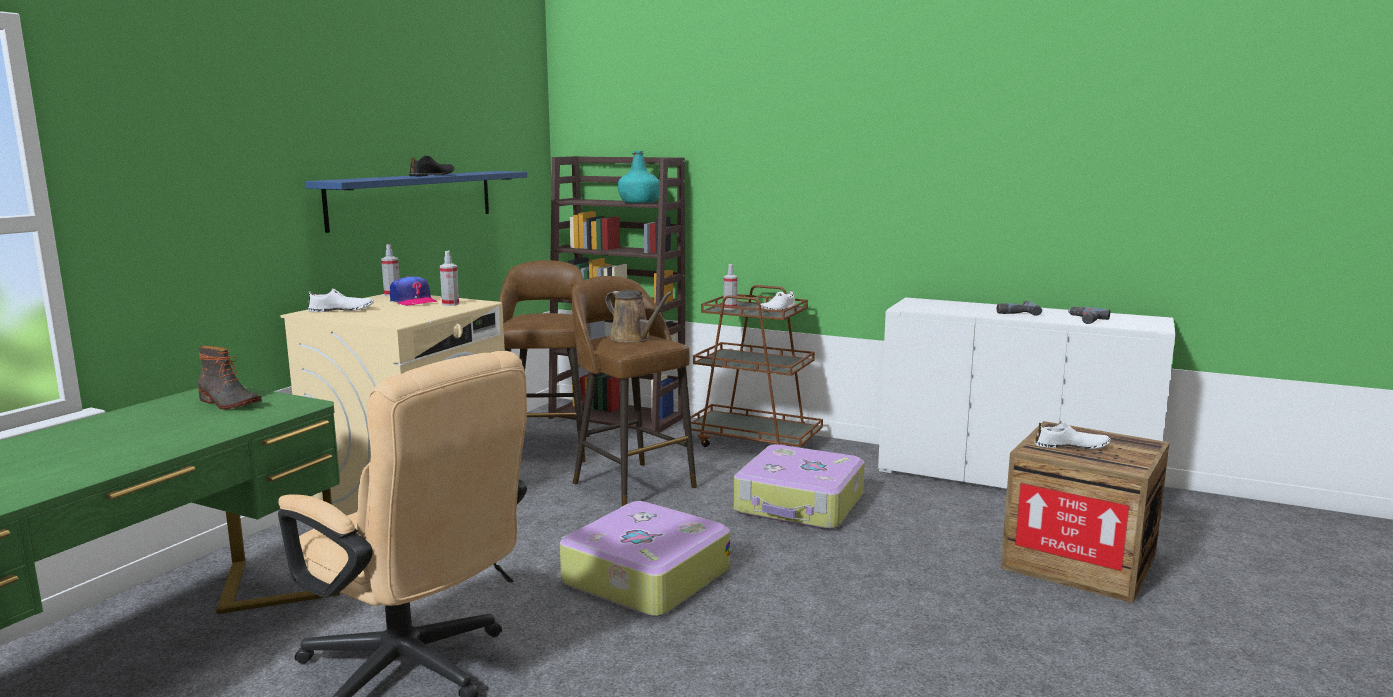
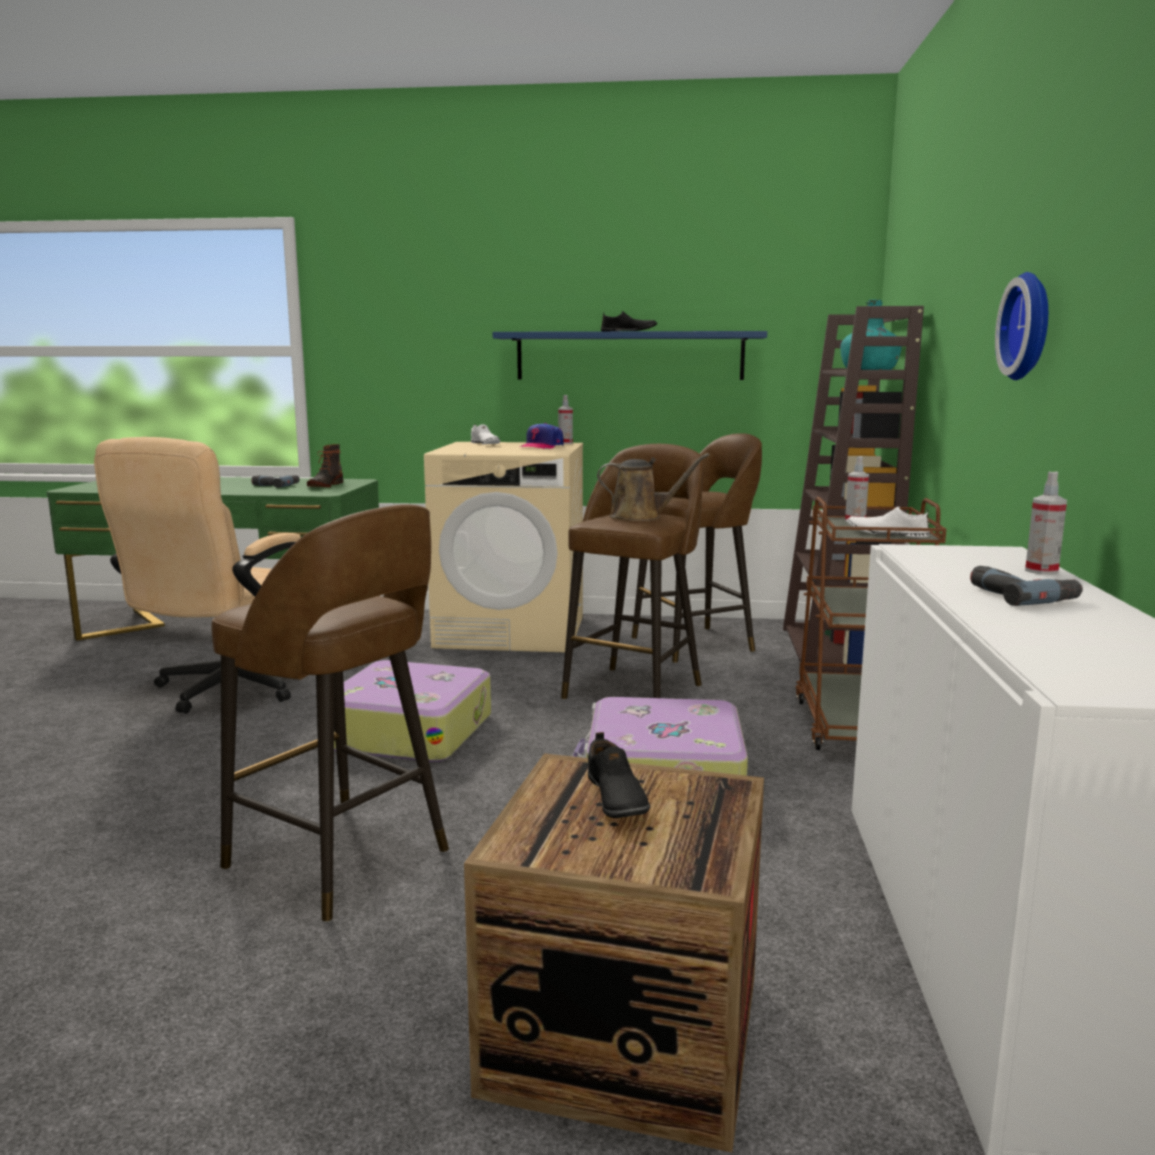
camera: 70 degrees right, 0 degrees up
spray bottle [440,251,459,306] -> spray bottle moved to [1025,471,1067,575]
brown watering can [606,290,673,342] -> brown watering can turned 105 degrees counterclockwise [597,453,709,521]
white shoe [1034,422,1111,449] -> black shoe [588,732,650,818]
power drill [1068,307,1110,324] -> power drill moved to [251,475,299,488]
none -> brown stool [211,504,449,922]
none -> wall clock [995,272,1048,380]

